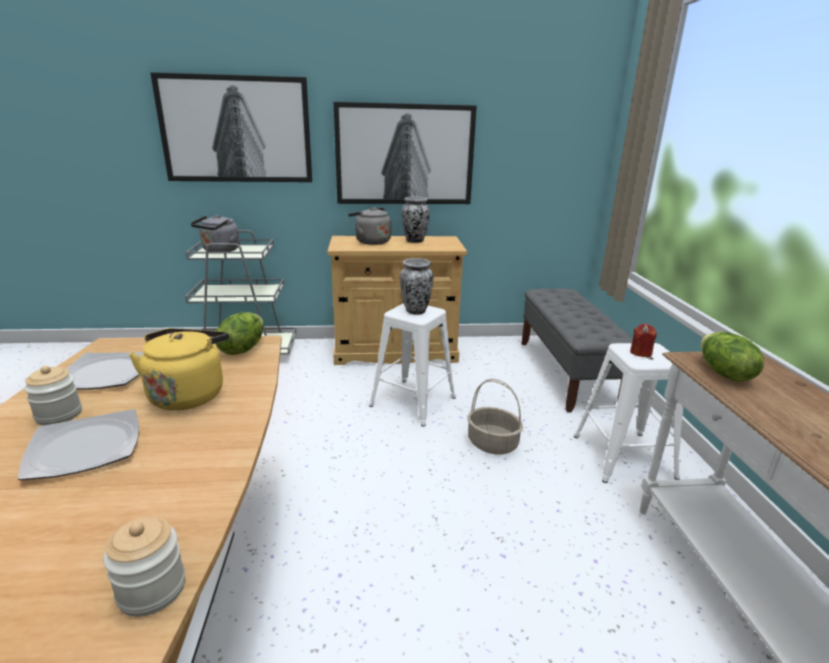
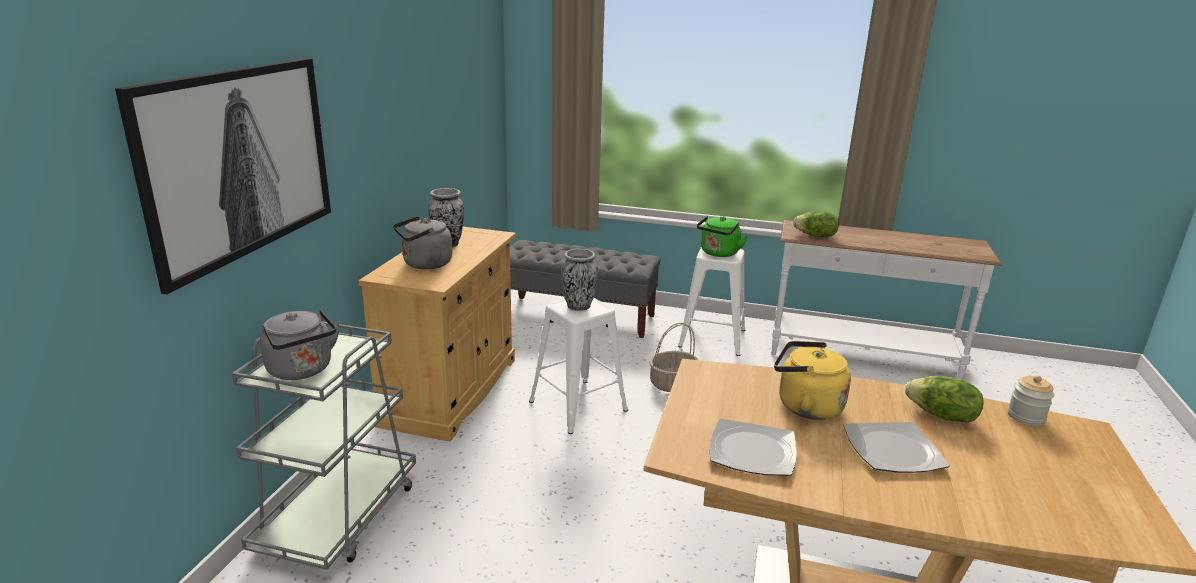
camera: 70 degrees left, 0 degrees up
jar [24,366,82,425] -> none
lettuce [215,312,263,355] -> lettuce moved to [905,376,984,423]
picture [334,102,477,204] -> none
red candle [630,324,657,357] -> green kettle [697,216,748,257]

